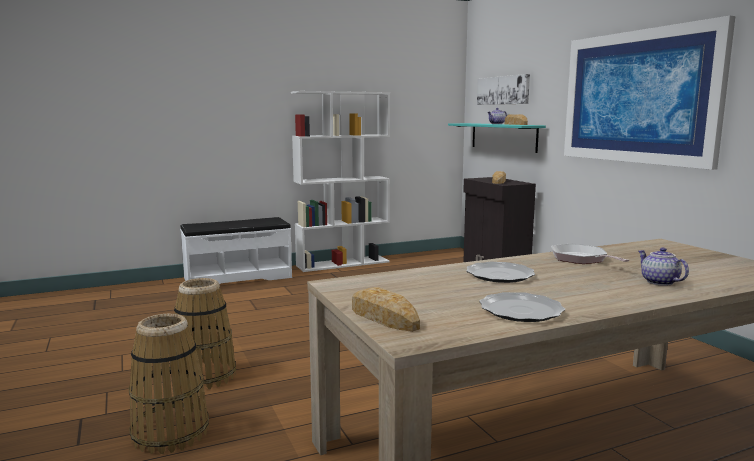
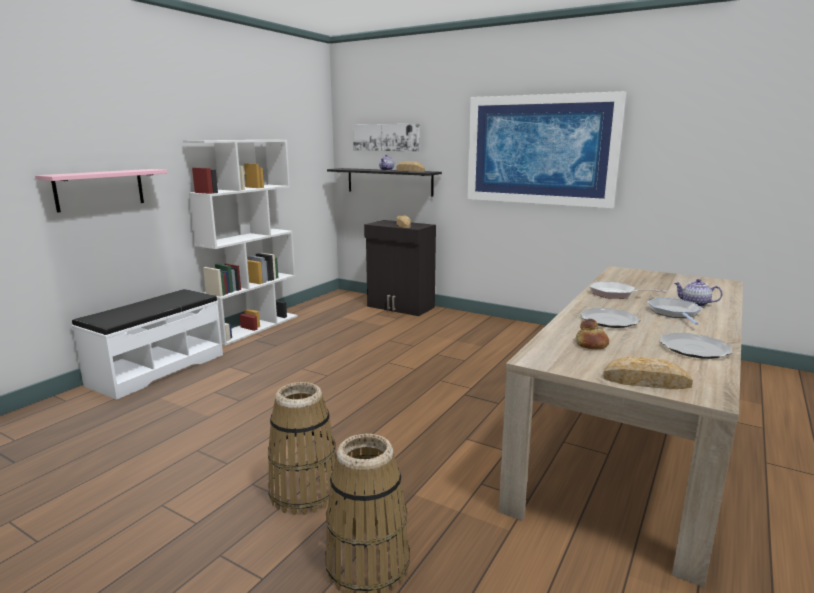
camera: 35 degrees left, 5 degrees up
turquoise shelf [448,123,546,153] -> black shelf [327,168,442,197]
none -> pink shelf [35,169,167,213]
none -> bread [576,319,609,349]
none -> frying pan [648,298,703,325]

